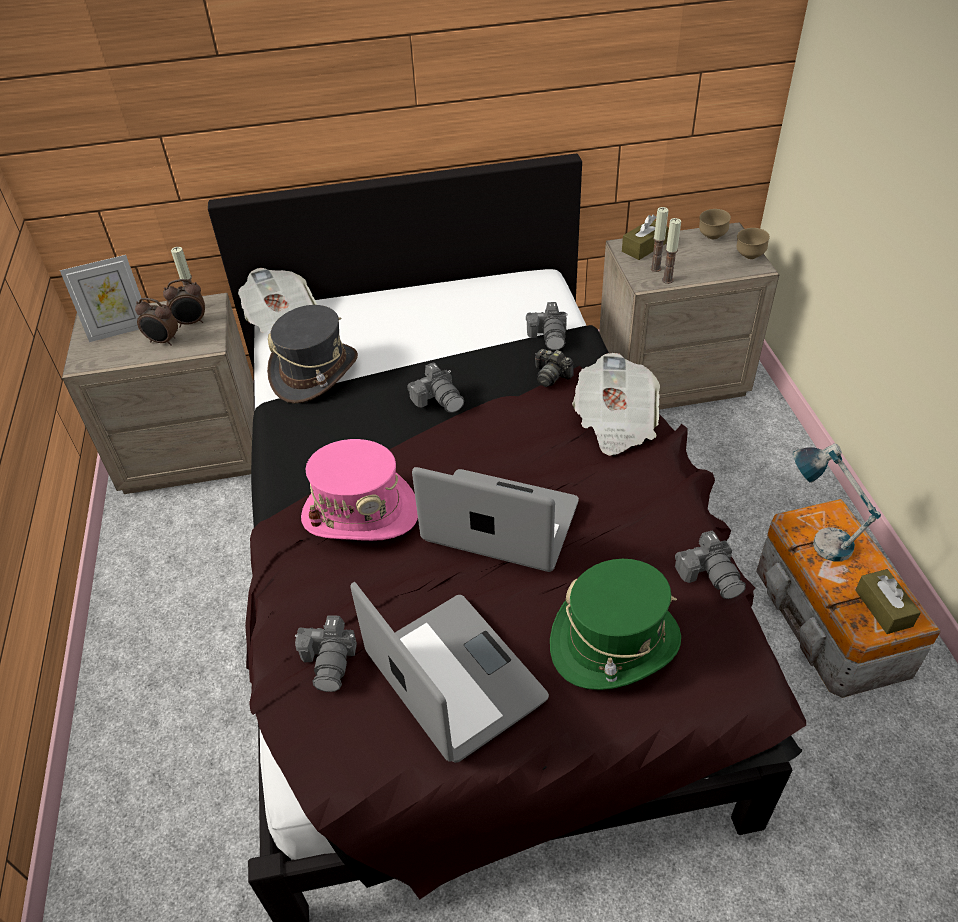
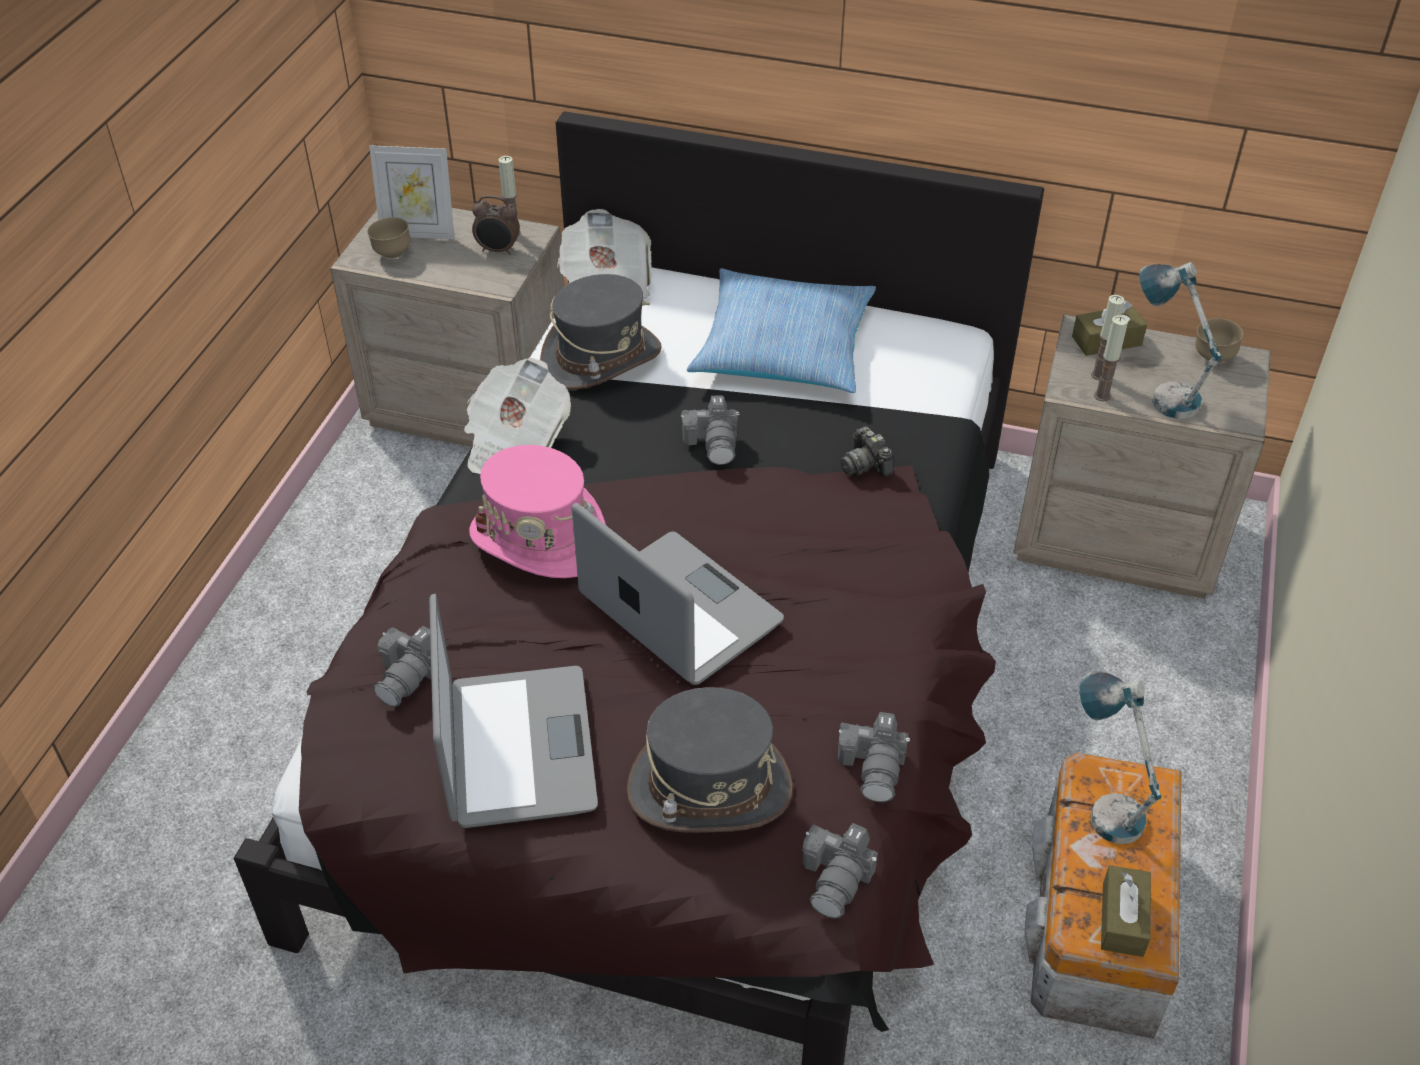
camera: 25 degrees right, 0 degrees up
alarm clock [135,298,178,346] -> none
camera [526,302,568,350] -> camera moved to [802,823,878,918]
green hat [550,559,681,690] -> grey hat [626,687,793,833]
newspaper [572,353,660,456] -> newspaper moved to [464,358,571,474]
brown bowl [737,228,770,259] -> brown bowl moved to [367,217,411,258]
none -> pillow [687,268,876,393]
none -> table lamp [1139,262,1221,419]

